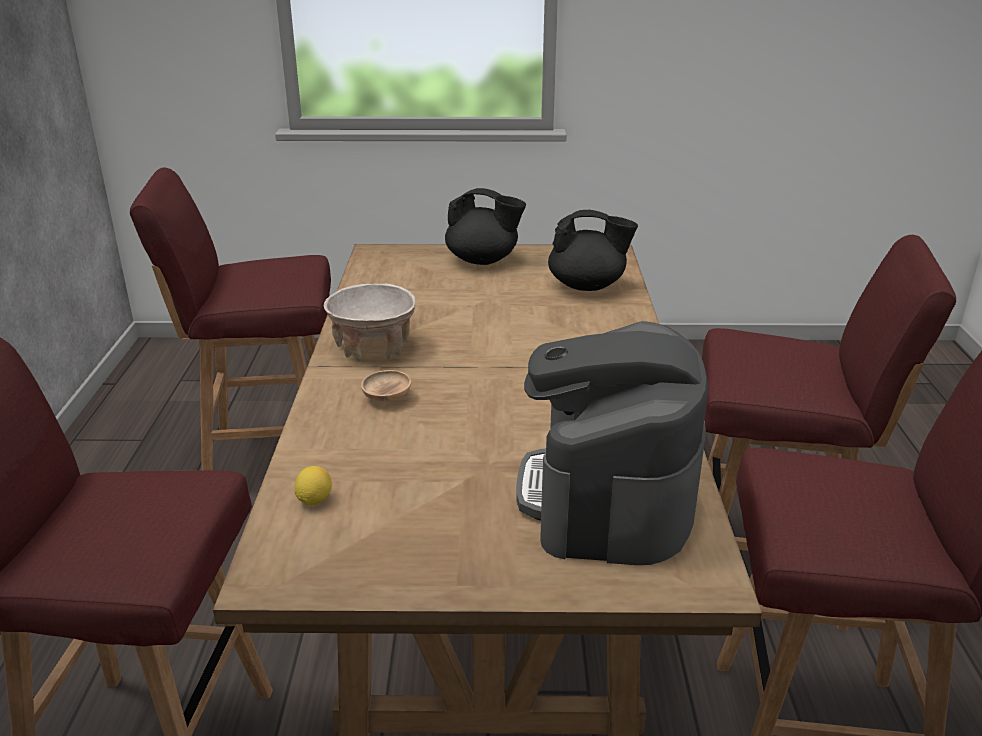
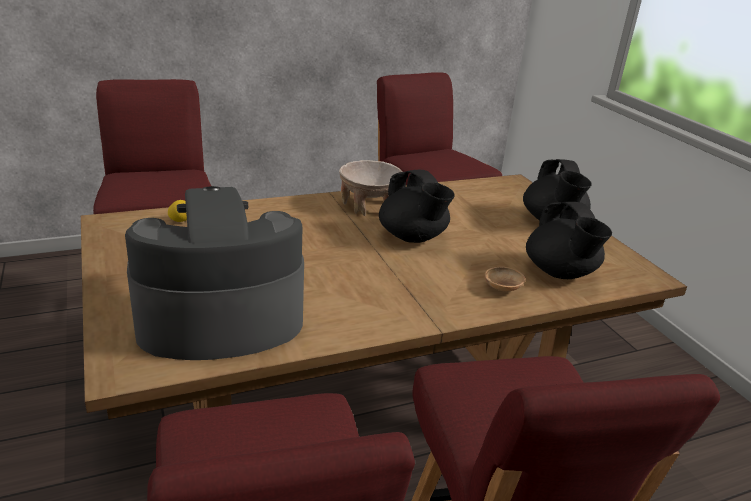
camera: 65 degrees right, 0 degrees up
brown bowl [361,370,411,402] -> brown bowl moved to [485,267,525,291]
none -> black teapot [379,170,455,243]

